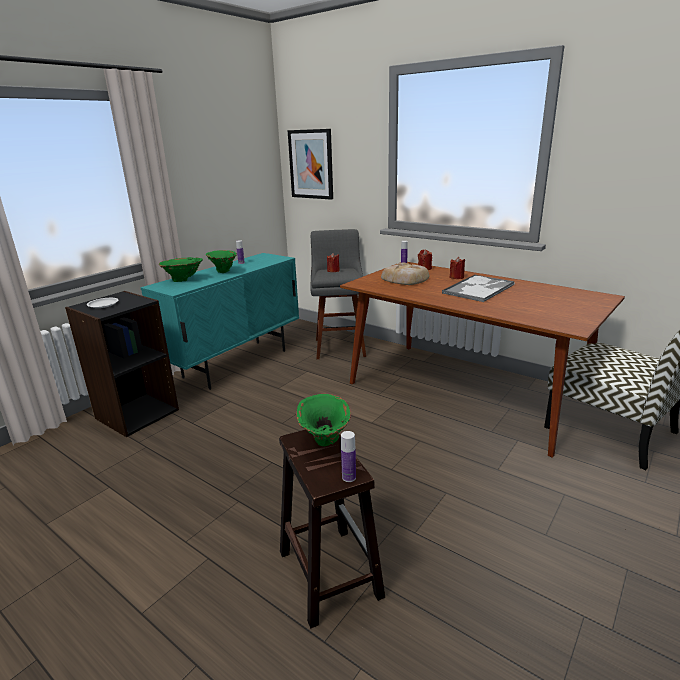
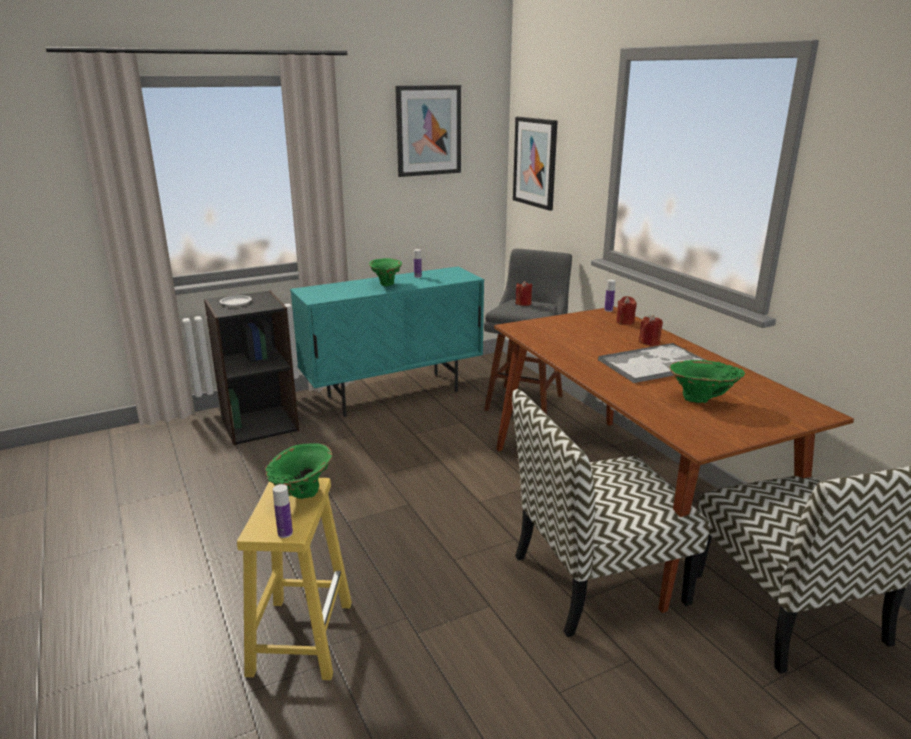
camera: 25 degrees right, 0 degrees up
green vase [159,257,203,282] -> green vase moved to [669,360,745,403]
brown stool [279,430,385,629] -> yellow stool [237,478,352,680]
bread [381,263,429,285] -> none
none -> picture [395,85,461,177]
none -> chair [512,389,710,637]

